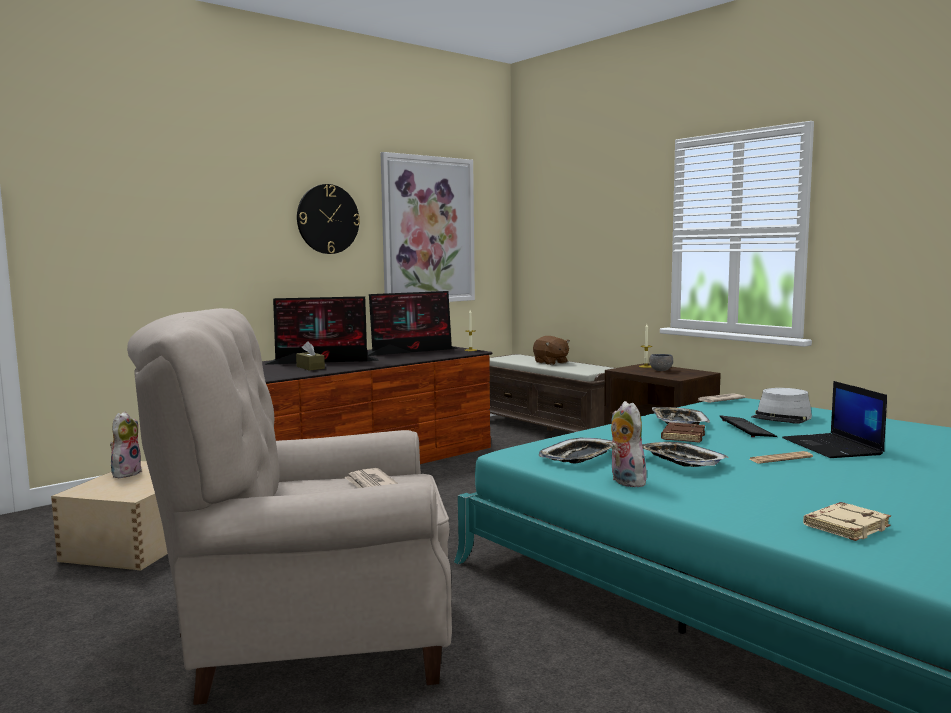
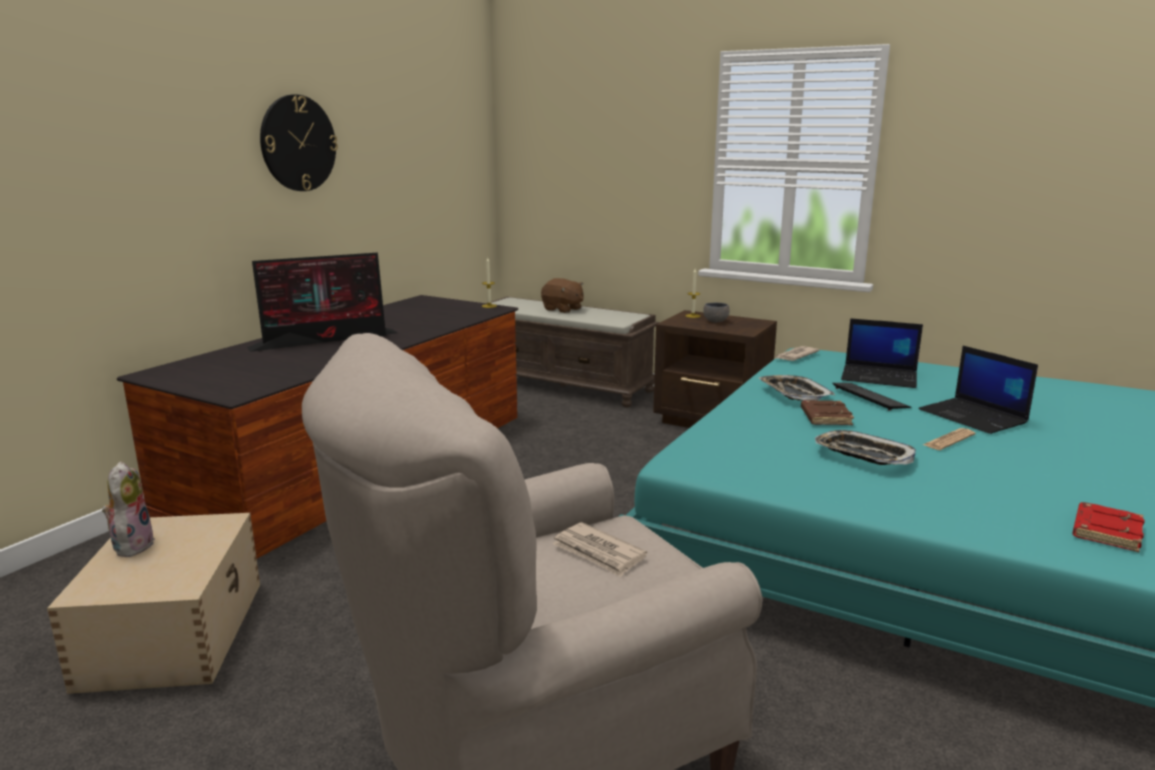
camera: 20 degrees left, 10 degrees up
brown tissue box [296,341,325,371] -> none
monitor [367,291,459,356] -> none
picture [380,152,475,302] -> none
tray [539,438,612,463] -> none
plush toy [610,401,649,487] -> none
grey hat [751,388,812,424] -> laptop [841,318,923,388]
beige book [803,502,891,541] -> red book [1072,502,1145,552]

